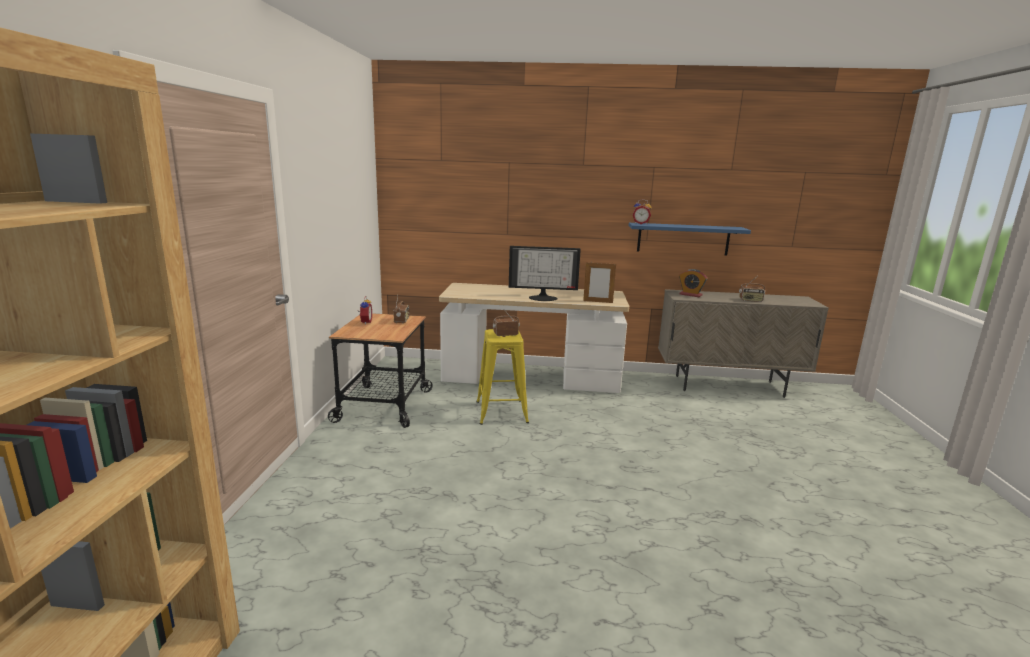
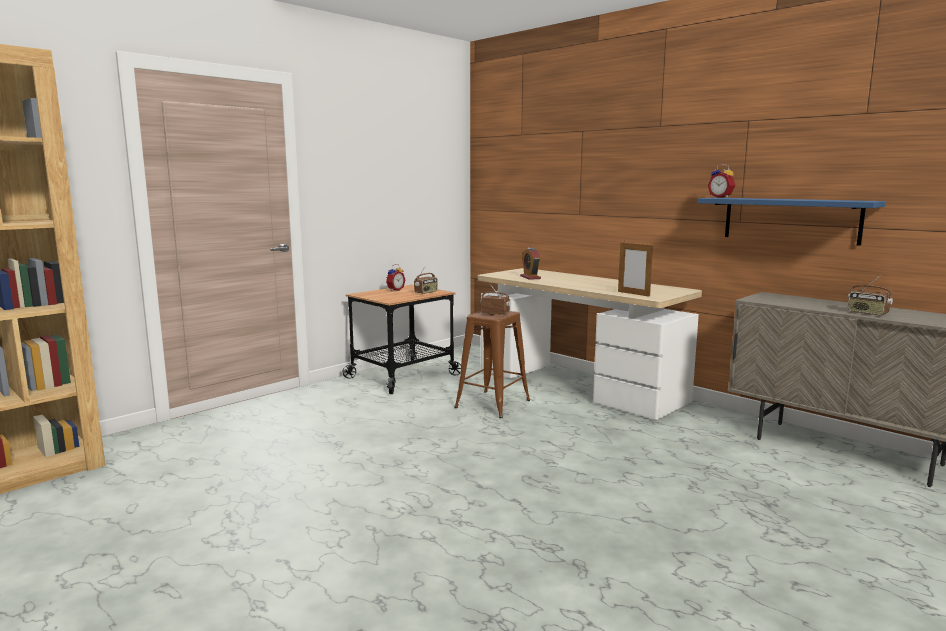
camera: 40 degrees right, 5 degrees down
yellow stool [476,329,529,425] -> brown stool [454,311,530,418]
monitor [509,246,581,301] -> none
alarm clock [679,269,707,297] -> alarm clock moved to [520,248,541,280]

